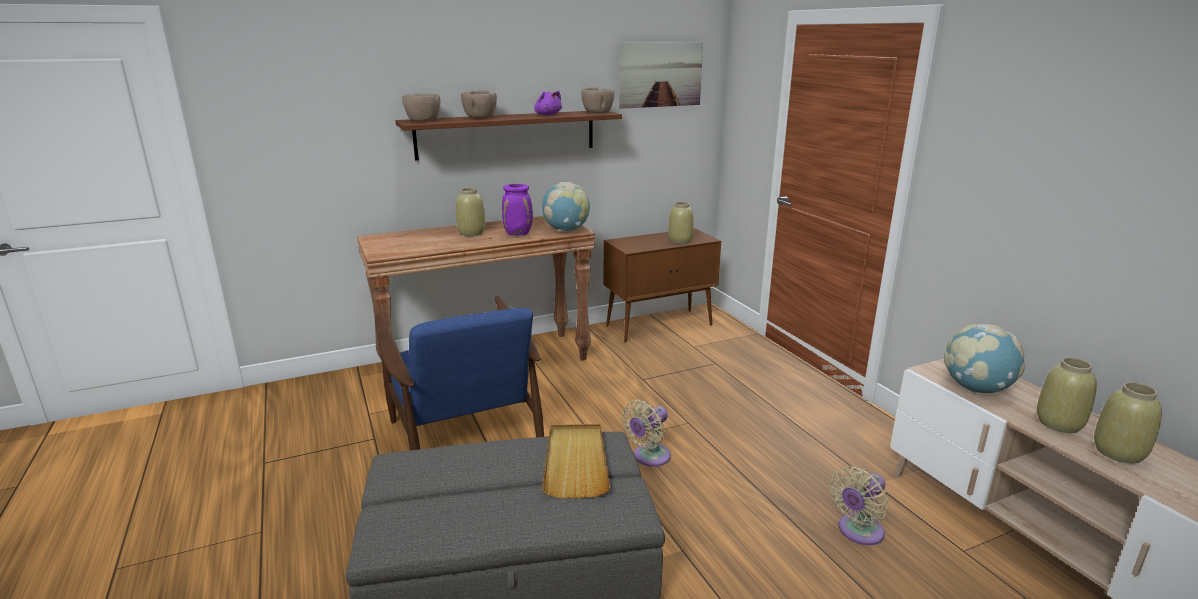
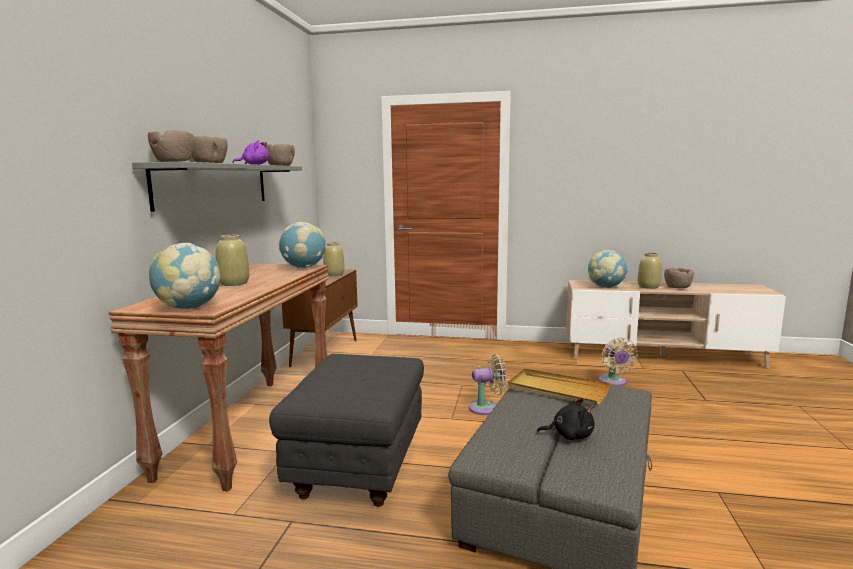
camera: 55 degrees left, 10 degrees down
blue armchair [375,296,544,451] -> grey ottoman [269,354,424,507]
brown shelf [395,111,622,160] -> grey shelf [132,162,302,212]
purple vase [502,184,533,236] -> none
picture [619,42,703,109] -> none
beige fan [622,400,671,467] -> beige fan turned 90 degrees counterclockwise [469,354,507,415]
beige vase [1094,382,1162,464] -> brown bowl [664,268,694,288]
none -> globe [149,243,221,309]
none -> black plush toy [537,398,594,440]

